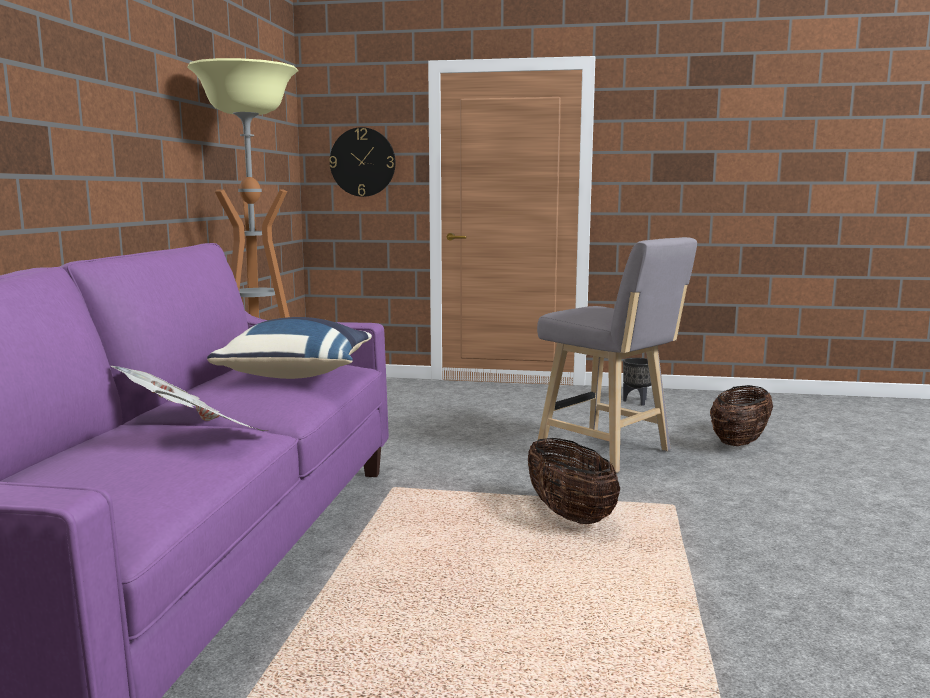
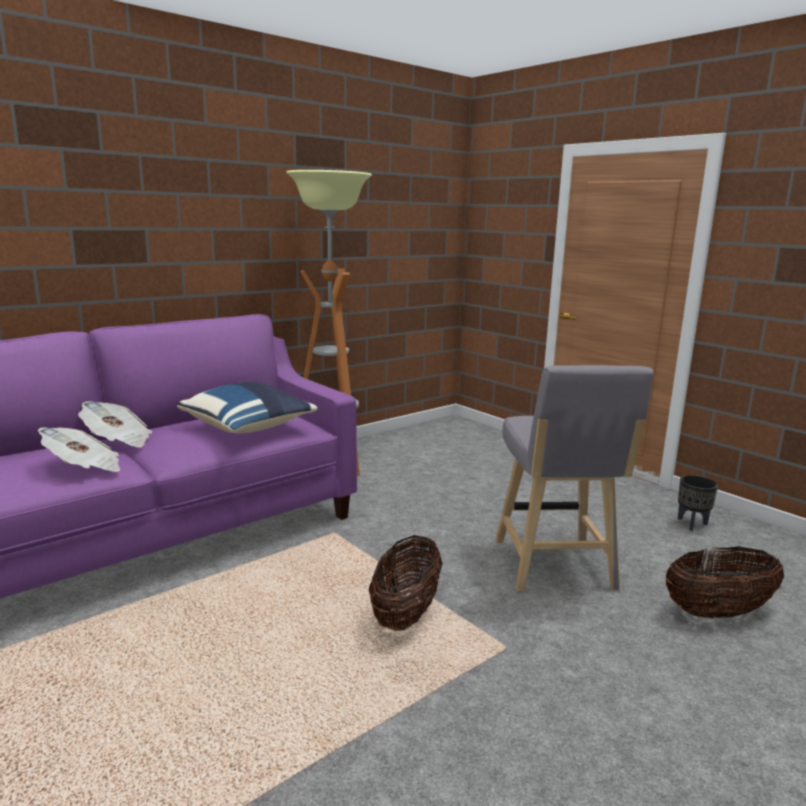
camera: 40 degrees right, 5 degrees up
wall clock [329,127,396,197] -> none

